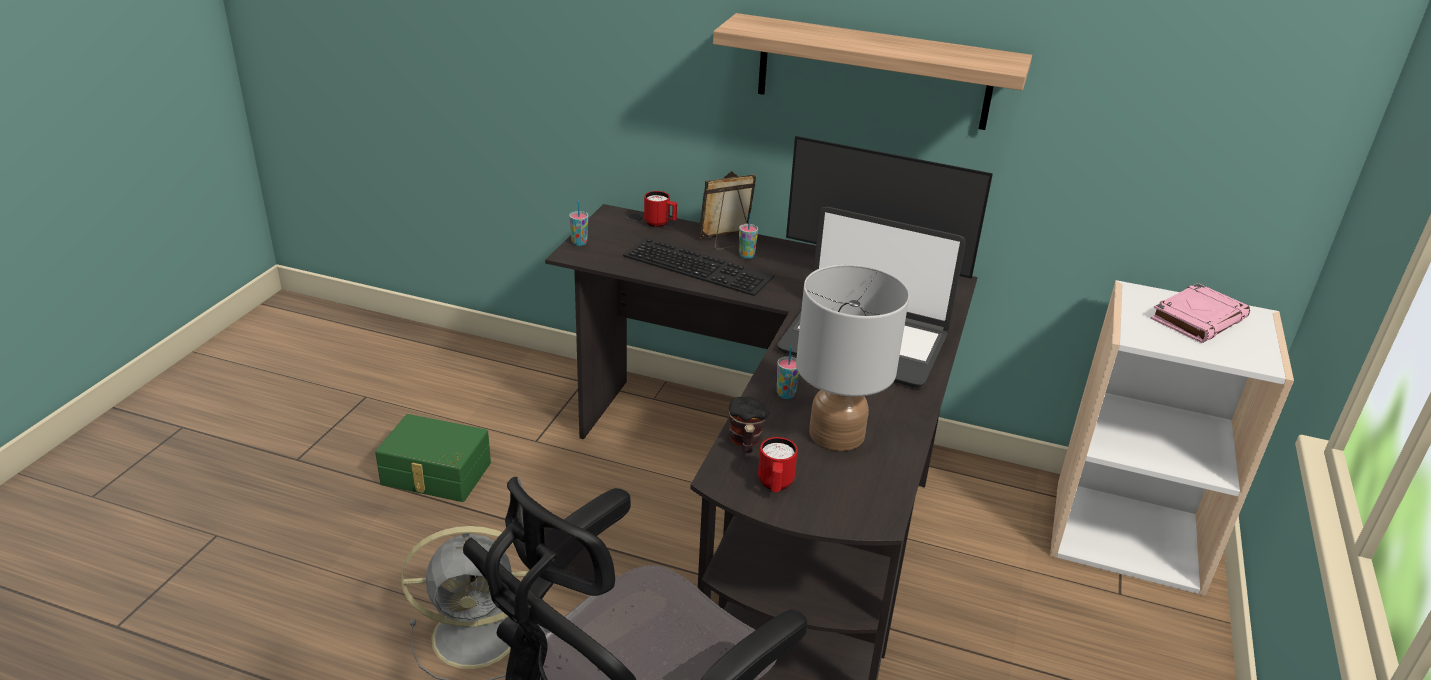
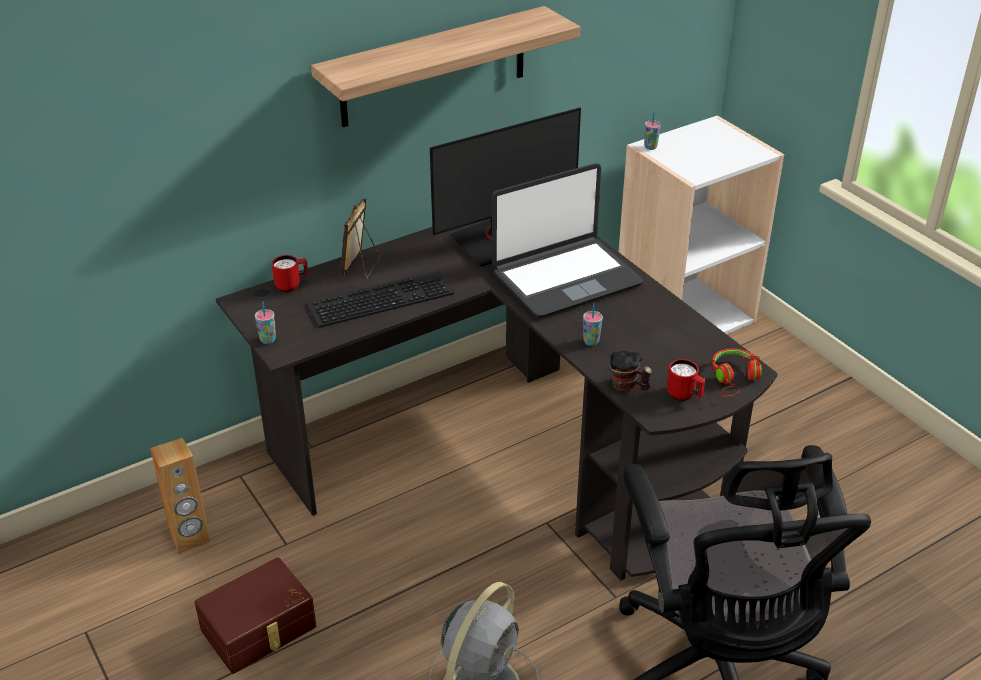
camera: 50 degrees left, 5 degrees up
green storage box [375,414,491,502] -> brown storage box [194,557,316,674]
cup [739,214,758,259] -> cup moved to [644,112,661,150]
grey table lamp [796,264,909,451] -> none
pink book [1150,283,1250,343] -> none
none -> brown speaker [150,438,211,554]
none -> red headphones [712,349,762,397]

